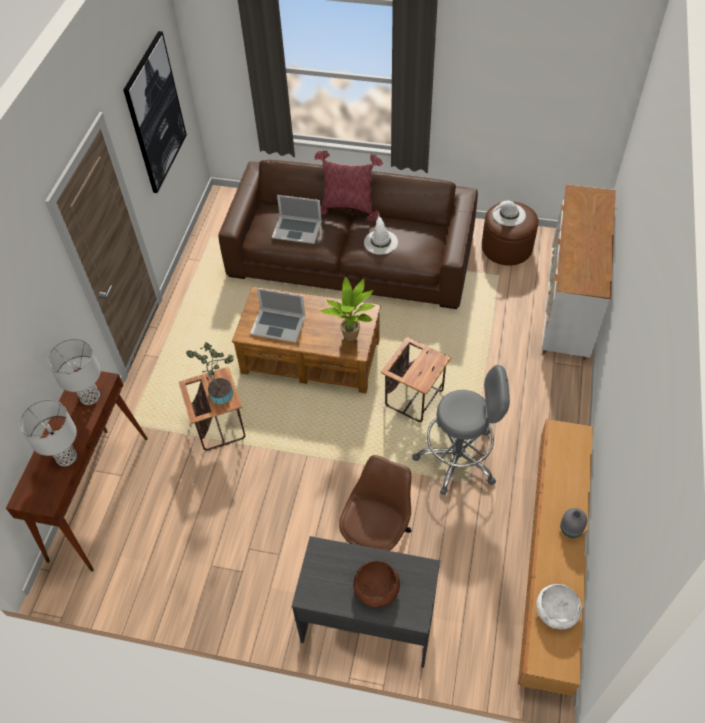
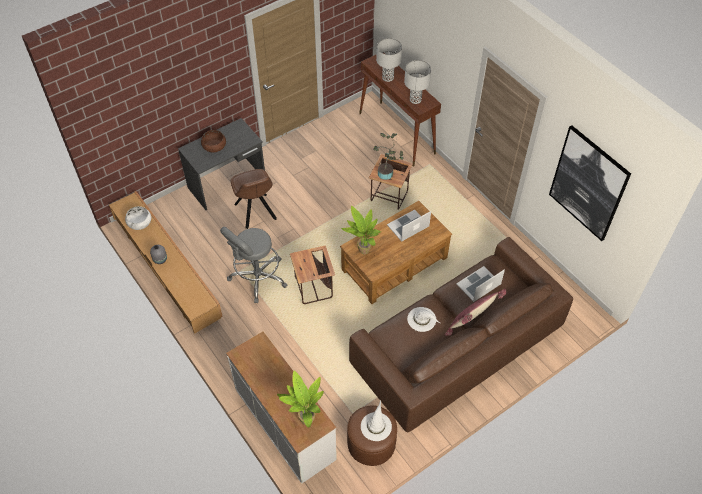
camera: 130 degrees right, 0 degrees up
none -> potted plant [277,371,324,428]

